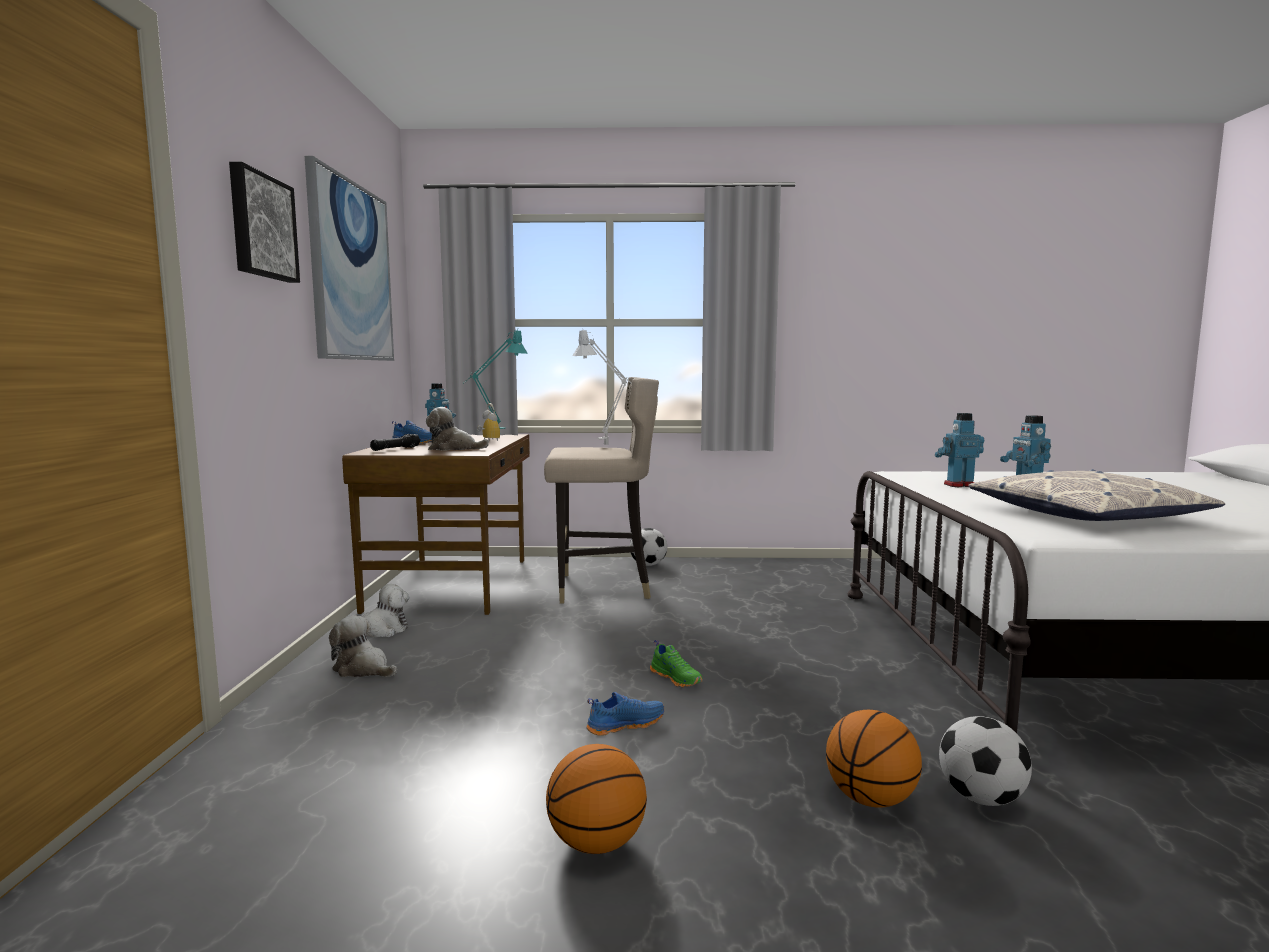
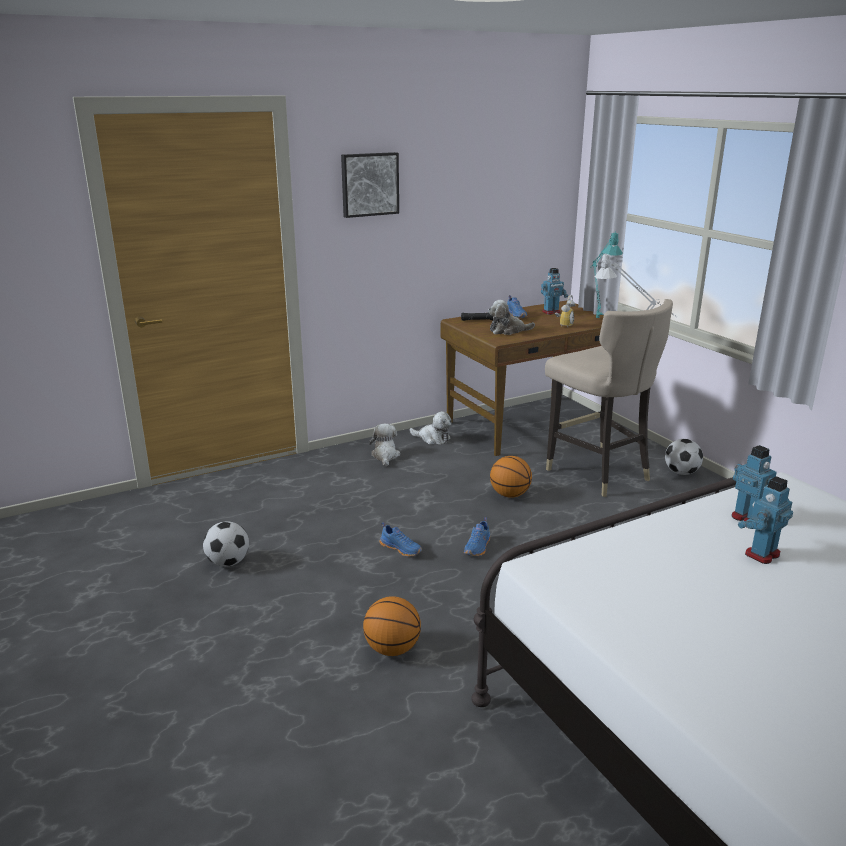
camera: 60 degrees right, 15 degrees up
picture [305,156,394,361] -> none
plush toy [426,407,489,451] -> plush toy turned 75 degrees counterclockwise [488,300,535,335]
basketball [546,744,647,854] -> basketball moved to [490,456,532,498]
green shoe [650,640,703,688] -> blue shoe [464,517,490,556]
football [939,716,1032,806] -> football moved to [203,521,249,567]
pillow [968,469,1225,521] -> none

